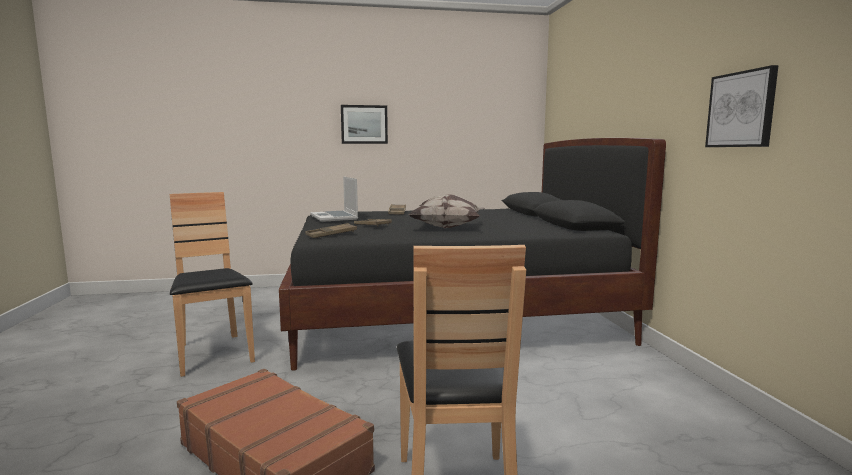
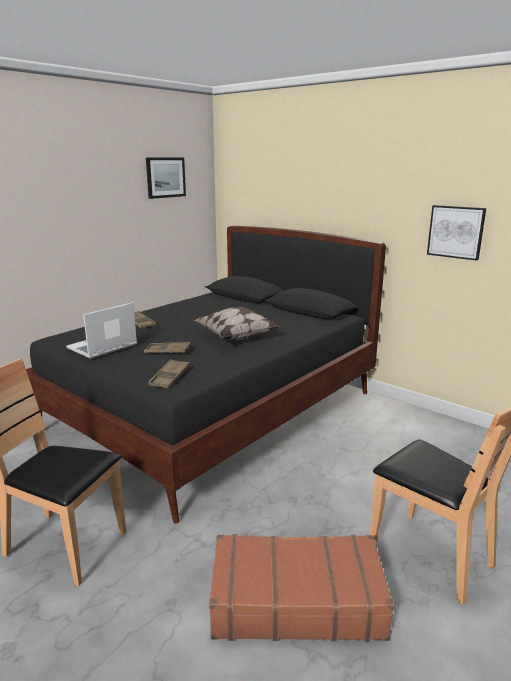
camera: 40 degrees left, 10 degrees up
laptop [311,177,358,222] -> laptop turned 105 degrees clockwise [66,302,137,359]
picture [341,105,388,144] -> picture moved to [146,158,186,199]

